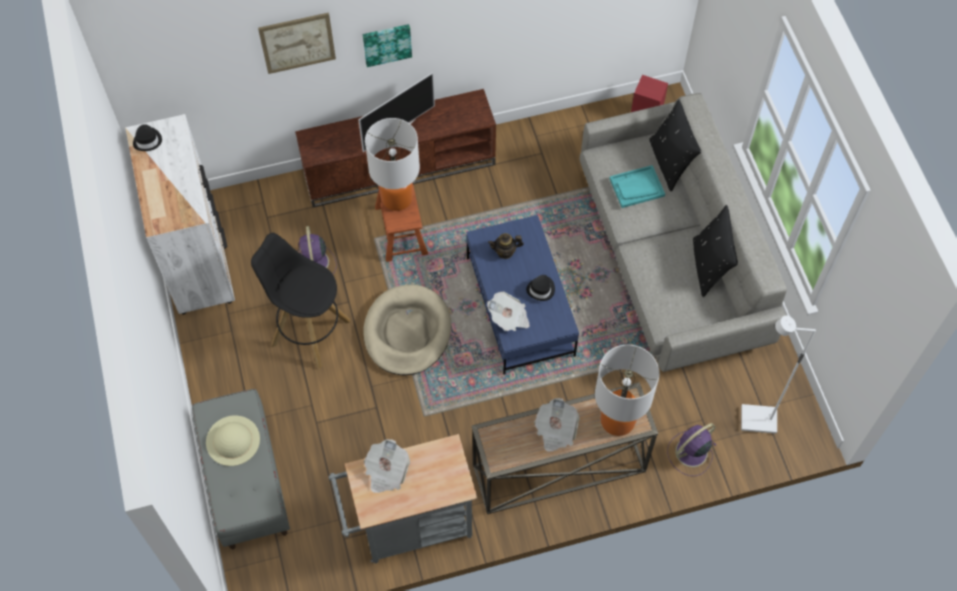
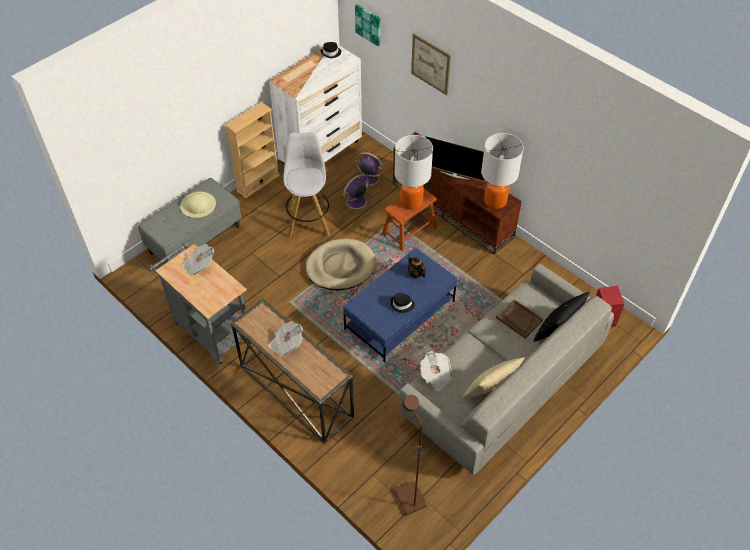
camera: 60 degrees right, 10 degrees down
black stool [251,233,350,369] -> white stool [283,132,330,238]
picture [363,24,412,67] -> picture moved to [355,4,380,46]
newspaper [487,292,530,331] -> newspaper moved to [420,351,453,391]
table lamp [595,345,660,436] -> table lamp moved to [481,133,524,209]
turquoise tray [609,165,665,208] -> brown tray [496,299,543,339]
purple fan [667,423,716,476] -> purple fan moved to [355,152,384,188]
black pillow [693,205,738,297] -> beige pillow [462,357,525,398]
white floor lamp [741,316,816,434] -> brown floor lamp [394,395,427,515]
none -> beige bookcase [225,102,280,198]

